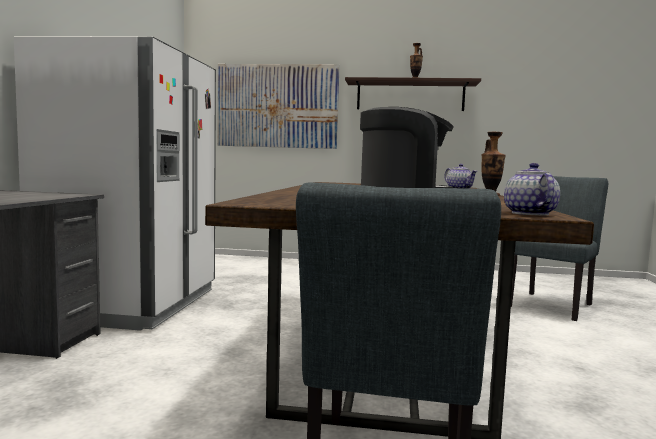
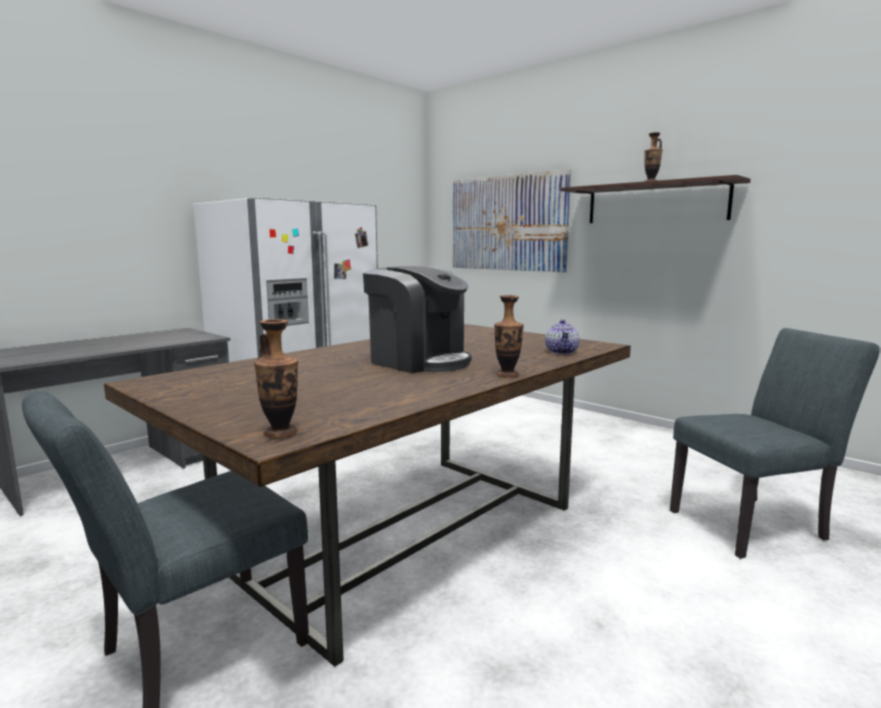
camera: 35 degrees right, 5 degrees up
teapot [504,163,560,215] -> vase [254,319,298,438]

